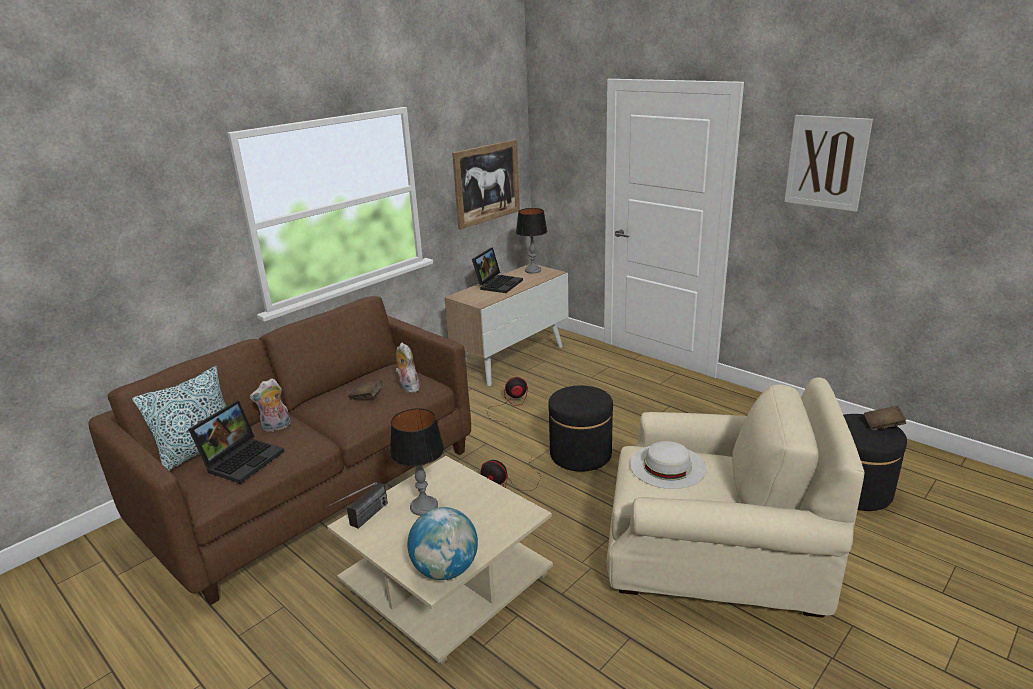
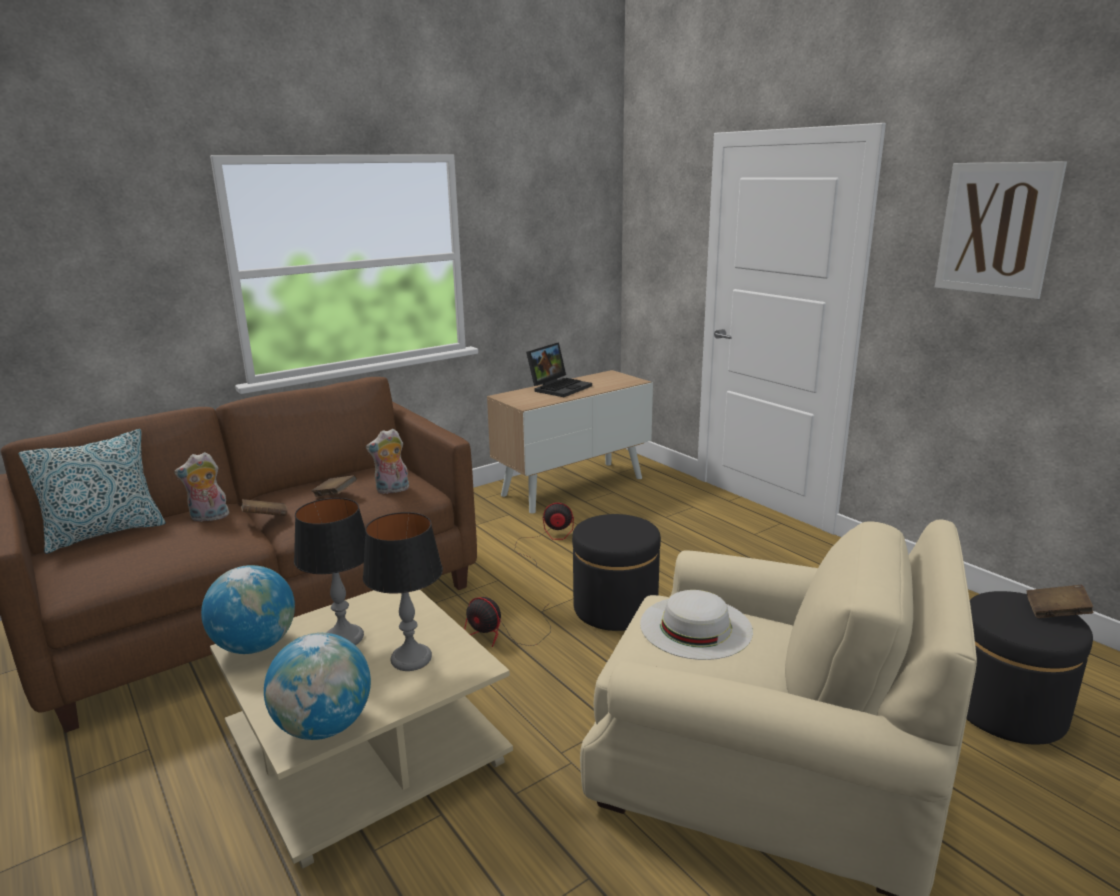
camera: 10 degrees right, 5 degrees down
laptop [188,401,284,483] -> none
radio [326,482,388,529] -> globe [201,565,295,654]
plush toy [395,343,420,393] -> plush toy turned 90 degrees counterclockwise [366,429,409,494]
picture [452,139,520,230] -> none
table lamp [516,208,547,273] -> table lamp moved to [363,512,443,671]
none -> brown book [241,499,287,516]

